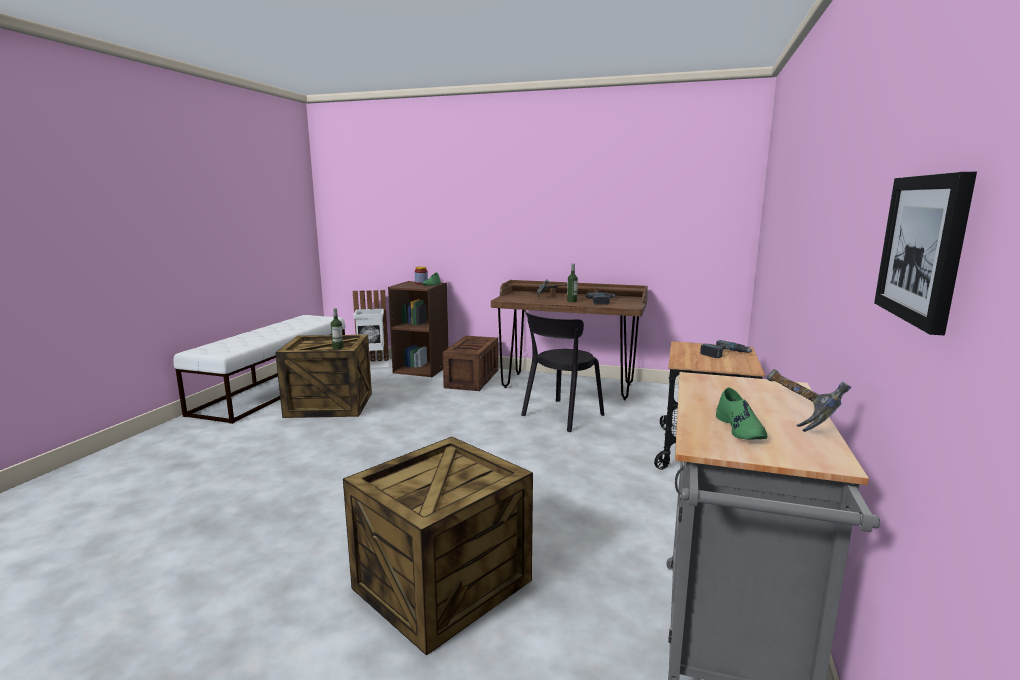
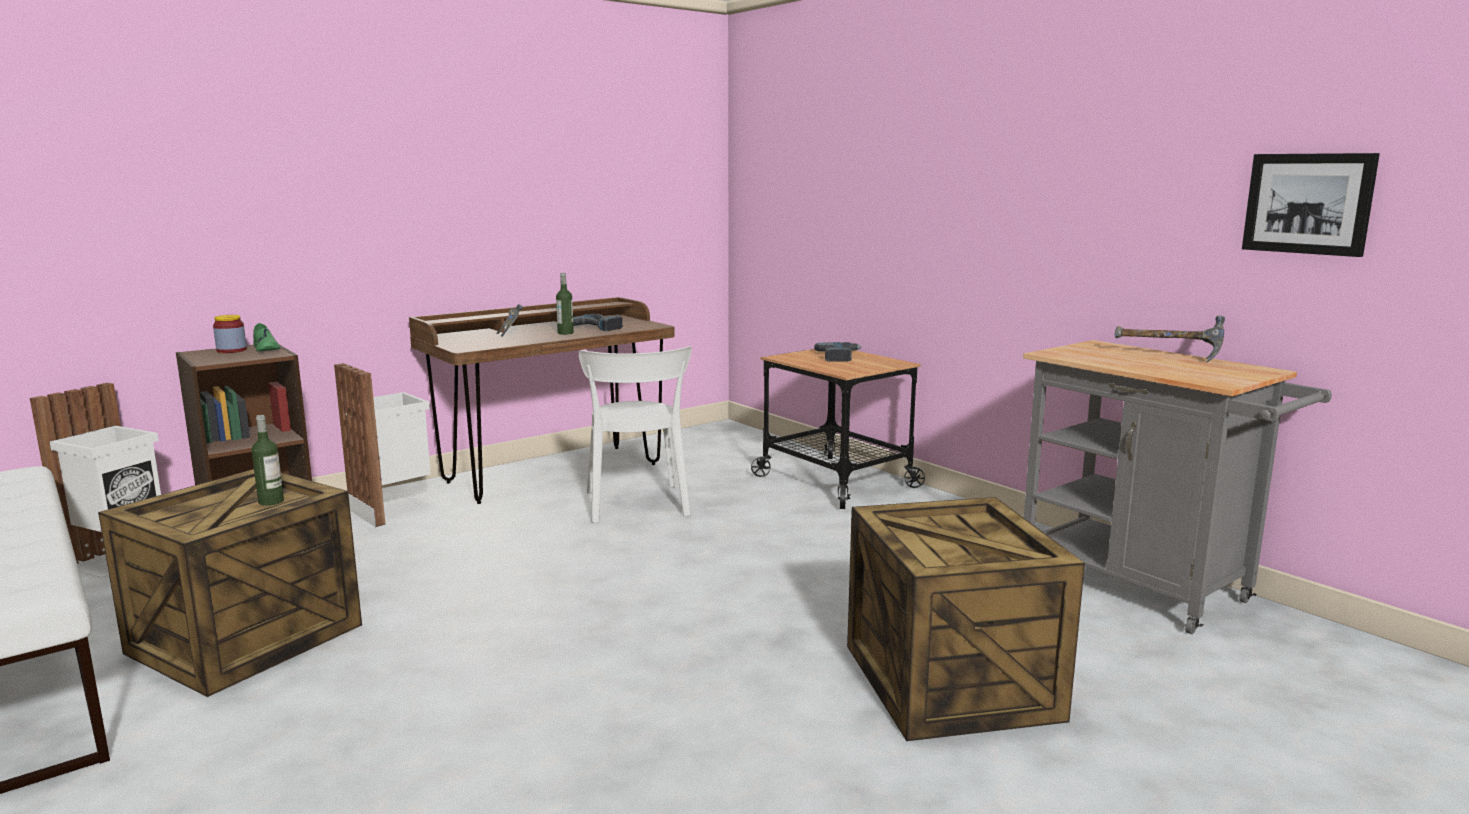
camera: 55 degrees left, 0 degrees up
crate [443,336,498,391] -> white trash can [334,363,431,527]
black chair [521,310,604,432] -> white chair [579,346,692,523]
green shoe [716,387,767,439] -> none

